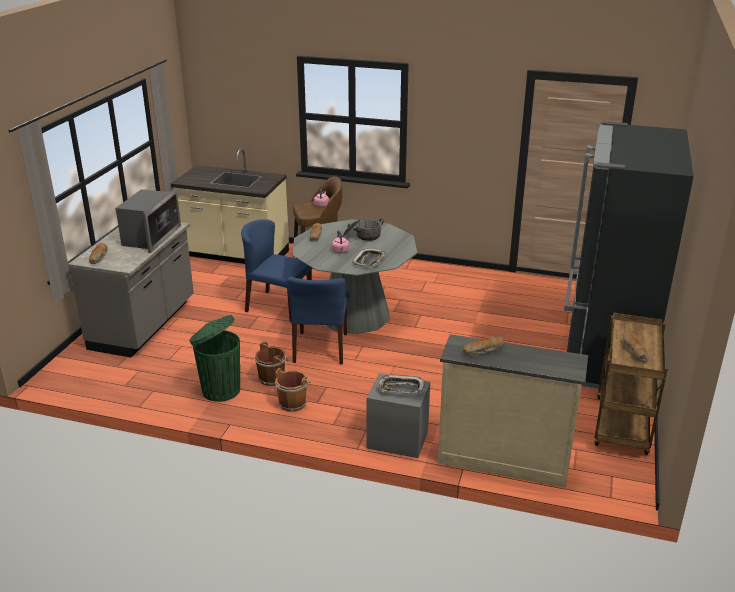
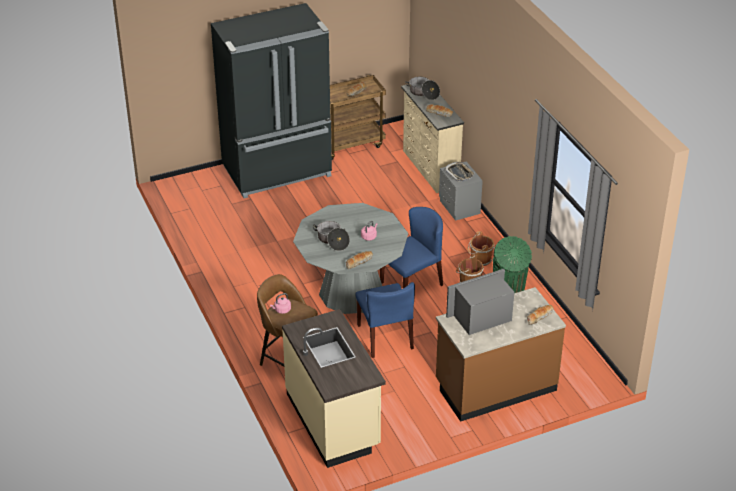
camera: 130 degrees left, 10 degrees up
grey counter [68,222,194,358] -> brown counter [436,287,566,422]
tray [352,248,386,266] -> none
none -> cooking pot [405,76,440,100]

